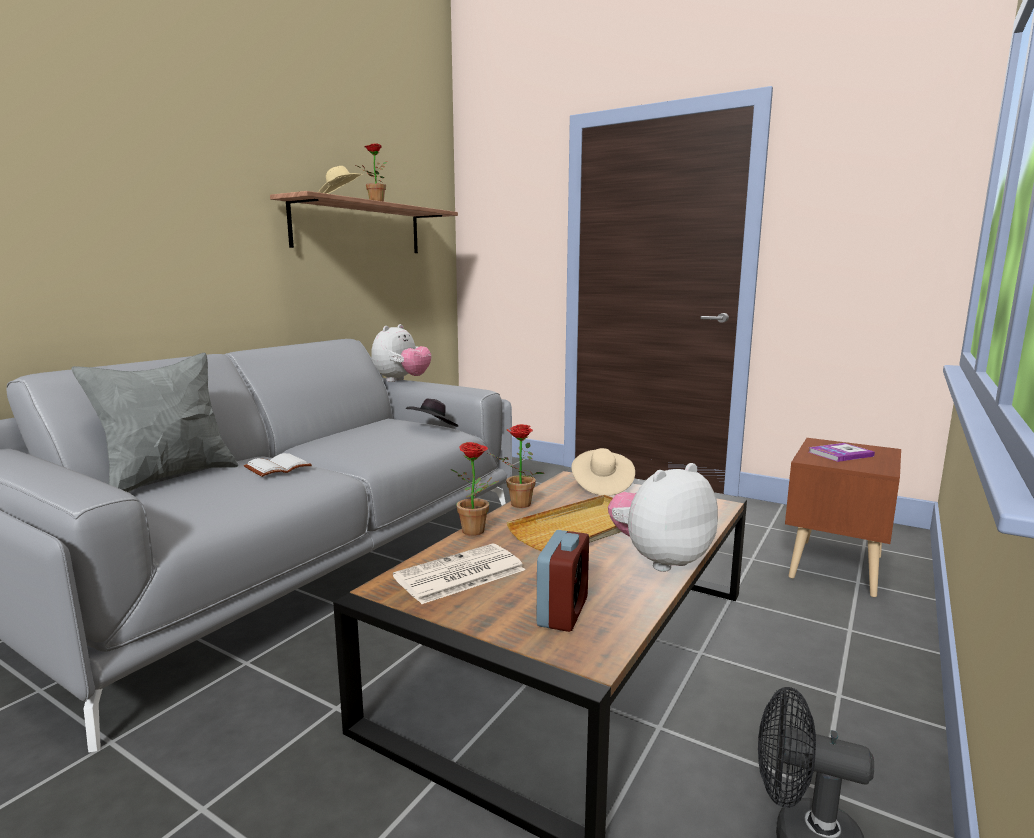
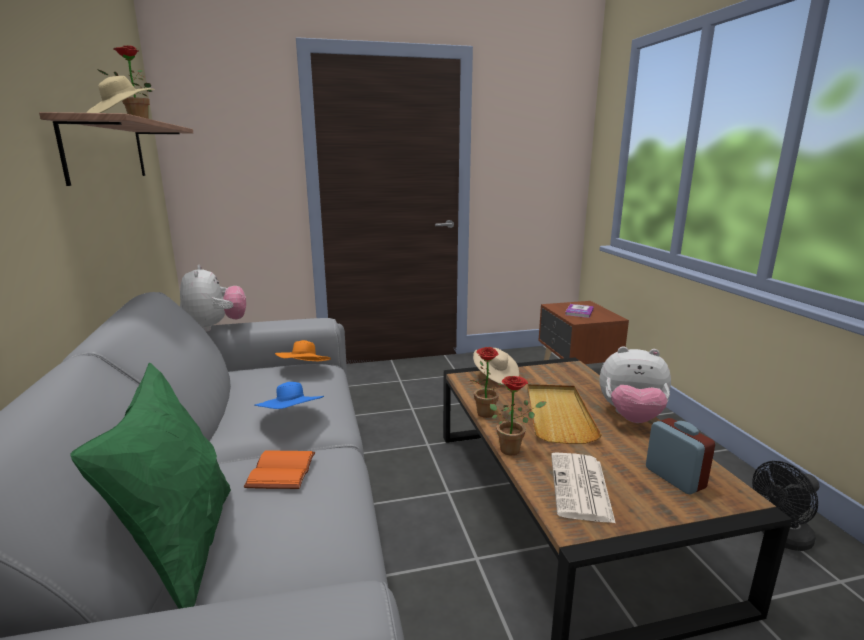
camera: 45 degrees left, 5 degrees up
grey pillow [72,353,239,492] -> green pillow [70,363,231,609]
white book [244,453,312,477] -> orange book [244,450,315,489]
black hat [406,398,458,427] -> orange hat [275,340,331,361]
plush toy [608,463,718,572] -> plush toy turned 90 degrees counterclockwise [600,346,671,423]
none -> blue hat [254,382,324,409]

